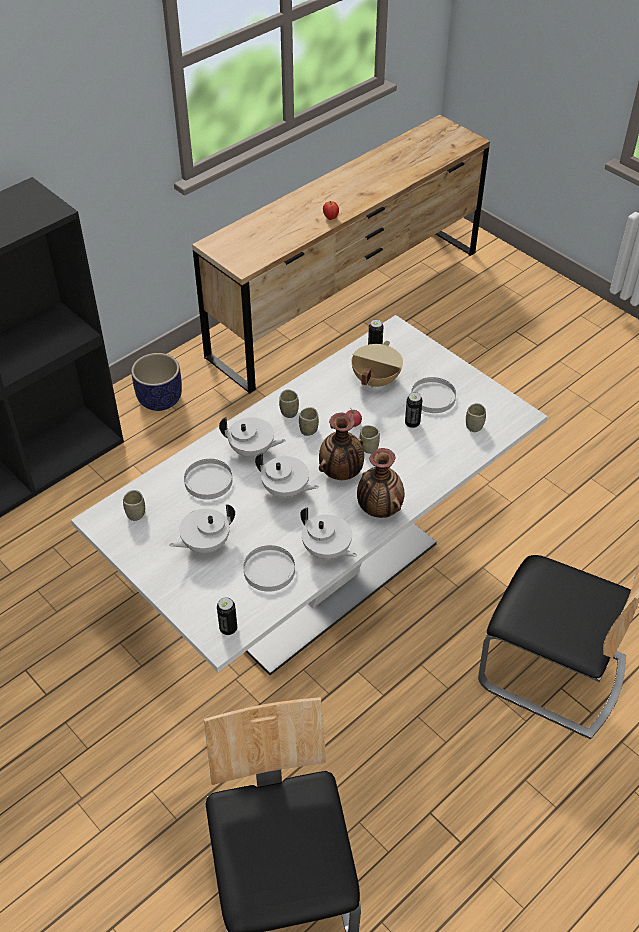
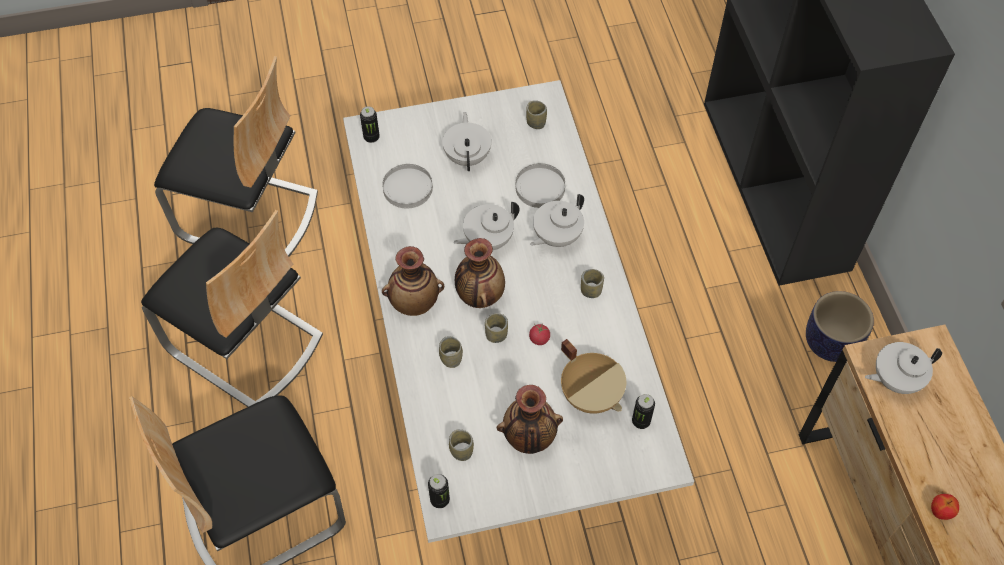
camera: 120 degrees right, 10 degrees up
cup [299,407,319,436] -> cup moved to [439,336,463,368]
white teapot [300,508,357,560] -> white teapot moved to [865,342,942,394]
can [405,392,422,428] -> can moved to [428,474,450,508]
white plate [411,377,456,413] -> vase [497,385,563,454]
none -> chair [141,210,323,407]

